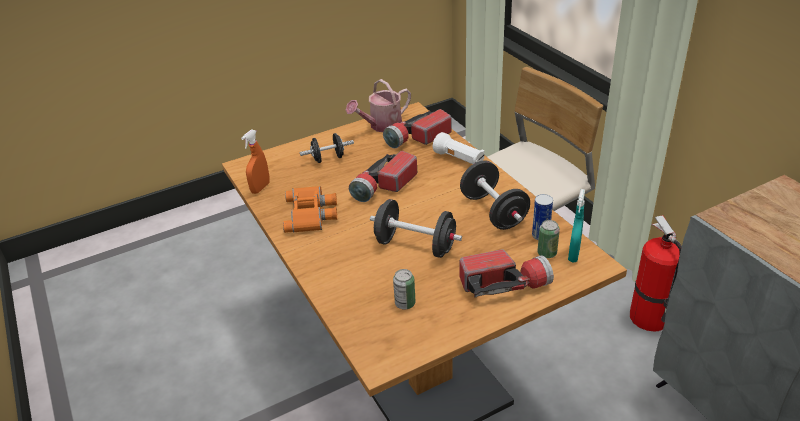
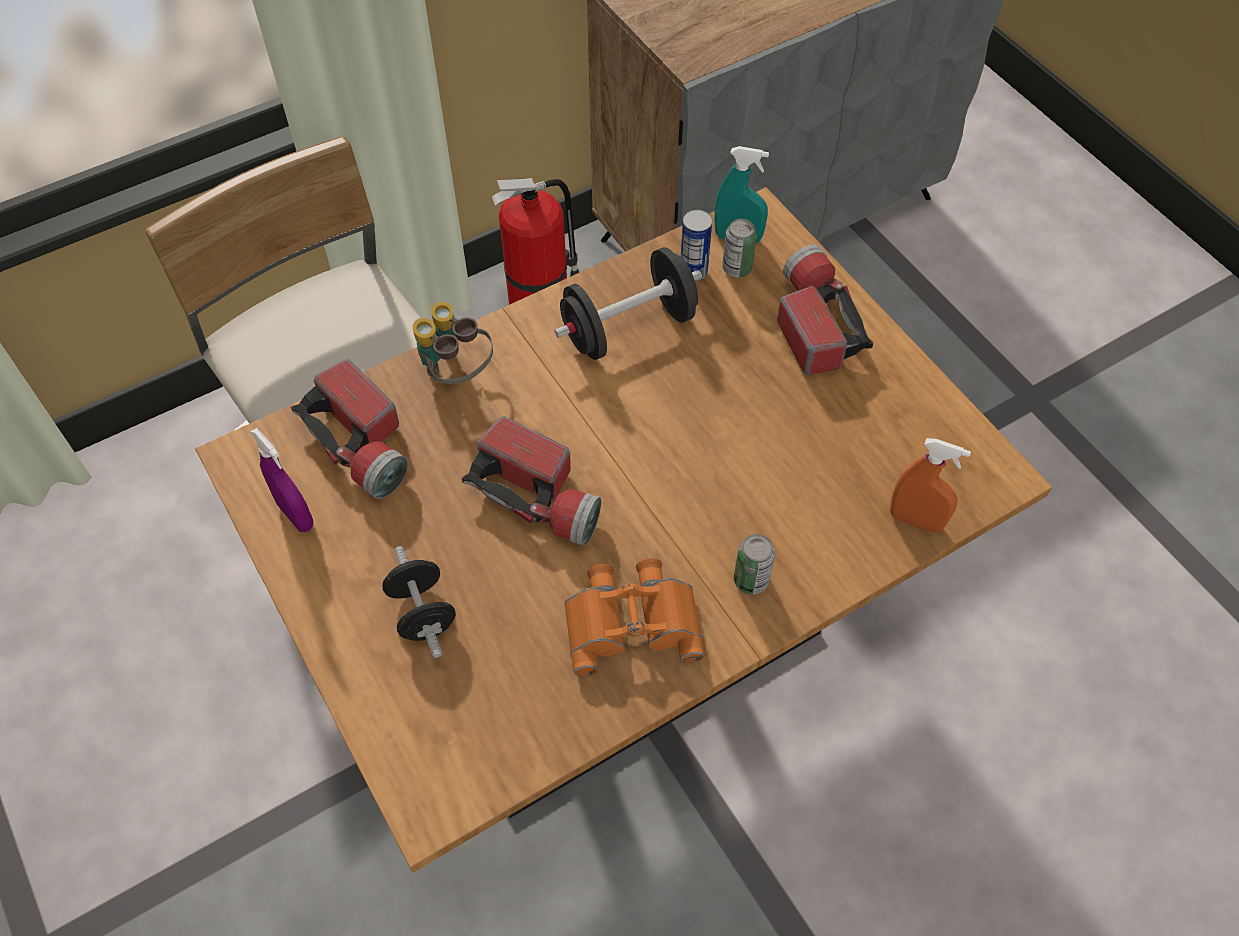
camera: 95 degrees left, 20 degrees up
orange spray bottle [241,129,270,194] -> orange spray bottle moved to [890,438,971,533]
watering can [346,79,411,132] -> purple spray bottle [251,428,314,532]
black dumbbell [370,199,462,258] -> none
can [393,269,416,310] -> can moved to [734,534,775,594]
white flashlight [433,132,484,164] -> binoculars [412,302,493,384]

